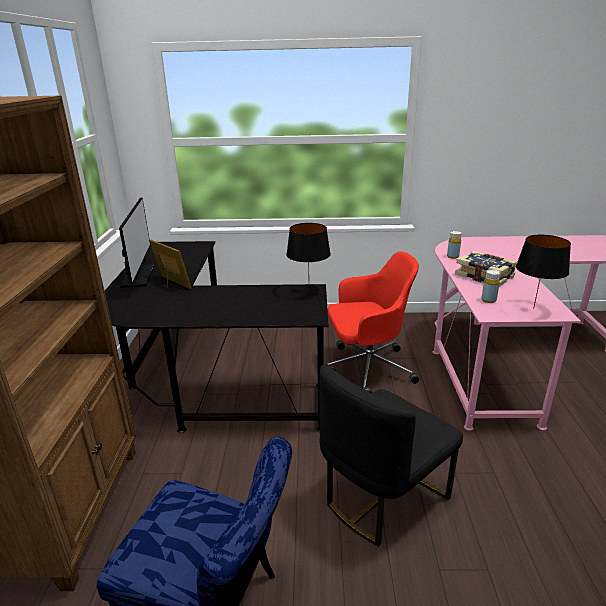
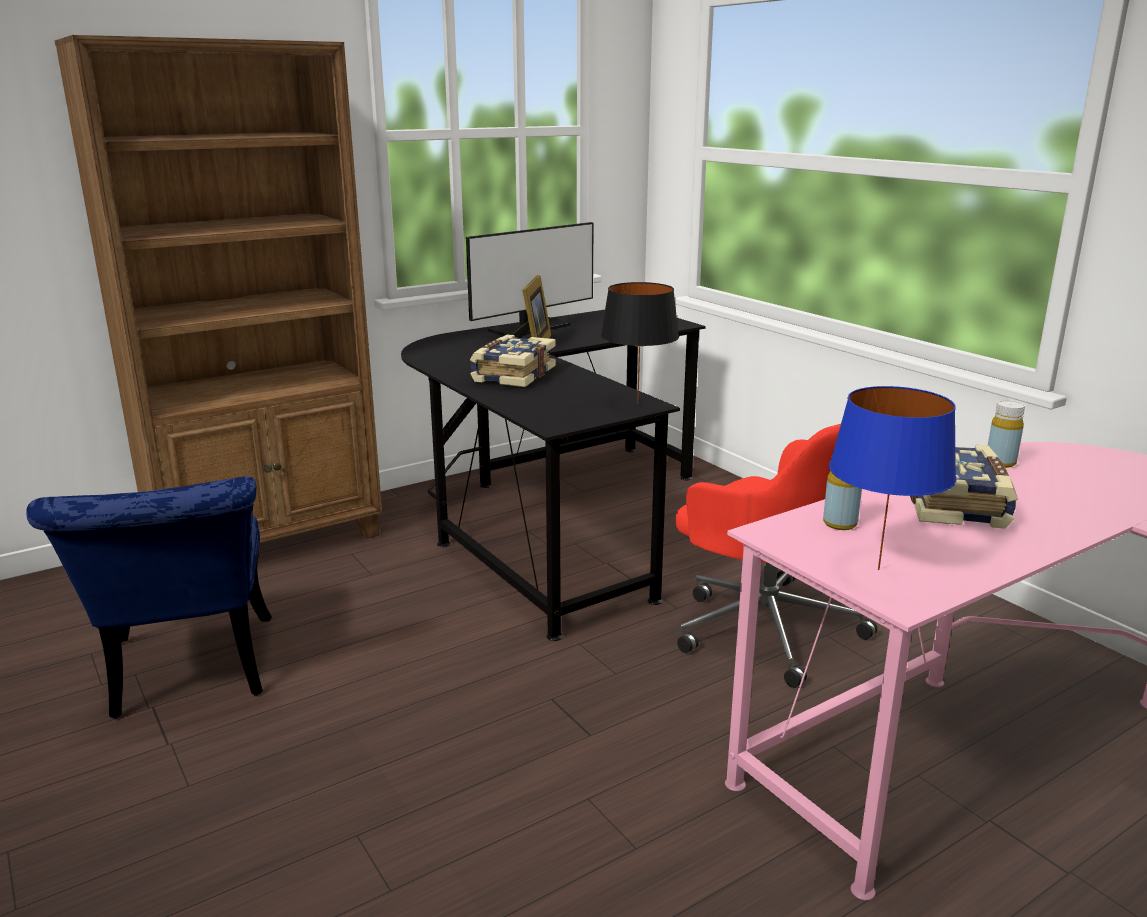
camera: 55 degrees right, 5 degrees down
black chair [319,363,463,547] -> none
black table lamp [516,235,571,309] -> blue table lamp [829,386,956,570]
none -> book [470,335,556,387]

